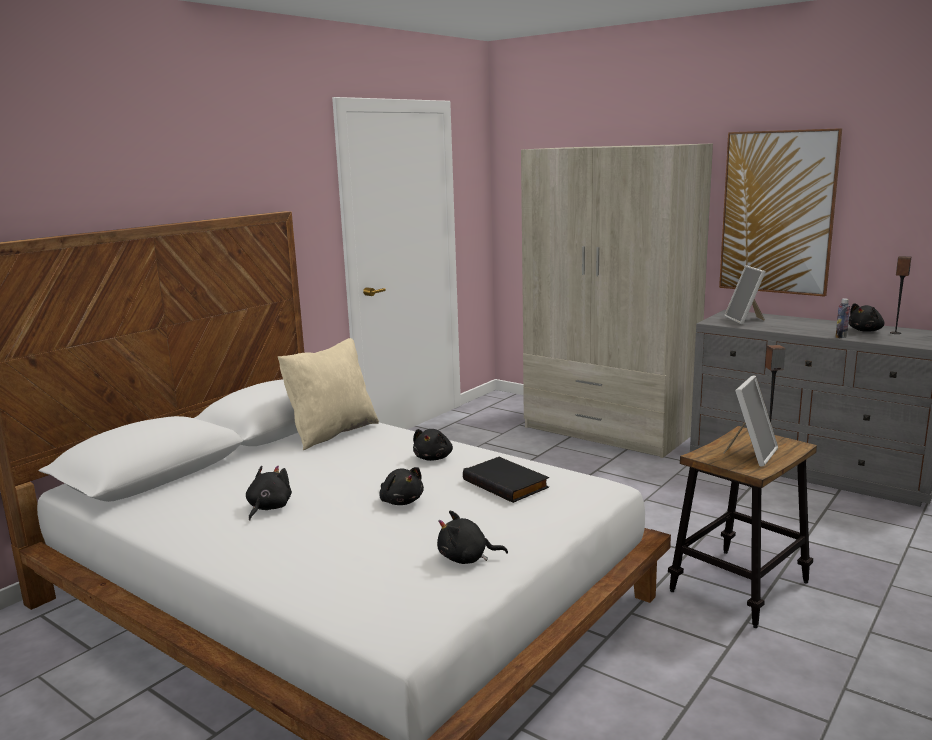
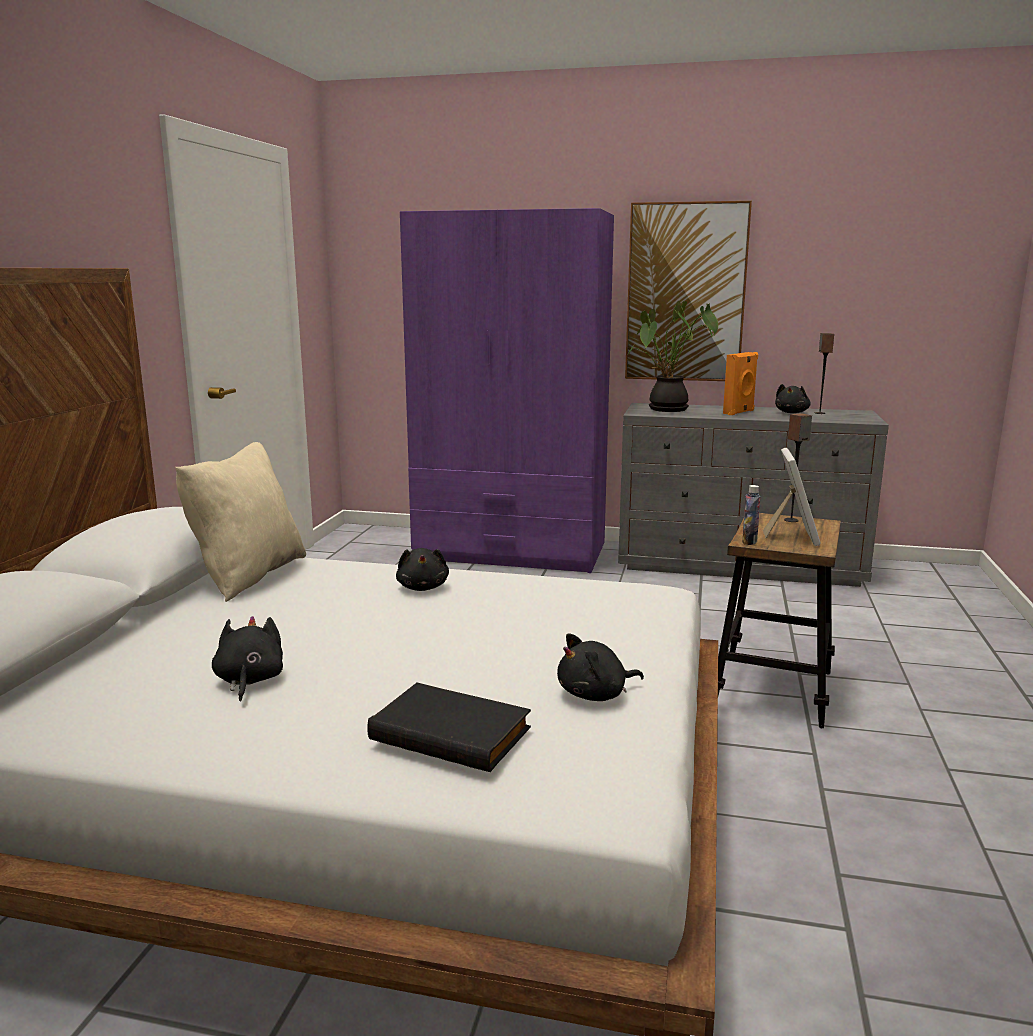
camera: 25 degrees left, 0 degrees up
black plush toy [379,467,424,505] -> none
black book [463,457,549,503] -> black book moved to [367,683,531,772]
beige wardrobe [521,144,713,458] -> purple wardrobe [400,208,614,573]
picture frame [724,265,766,325] -> potted plant [627,301,718,412]
bottle [835,298,850,338] -> bottle moved to [742,485,761,545]
none -> orange speaker [723,352,758,415]

